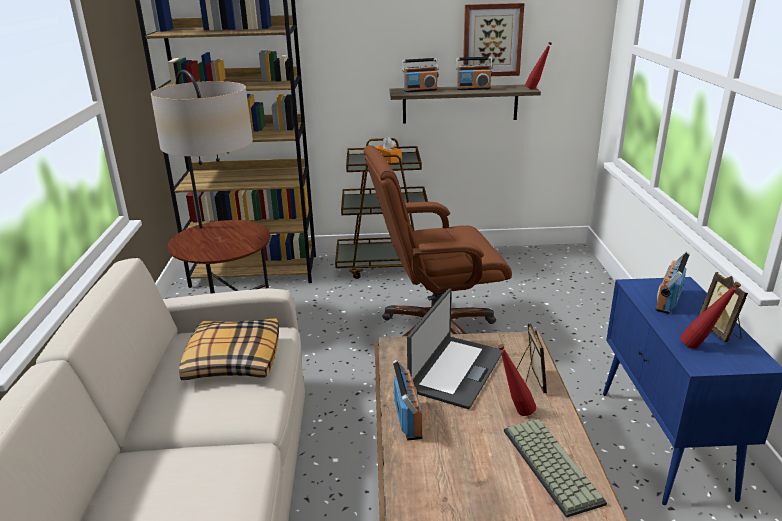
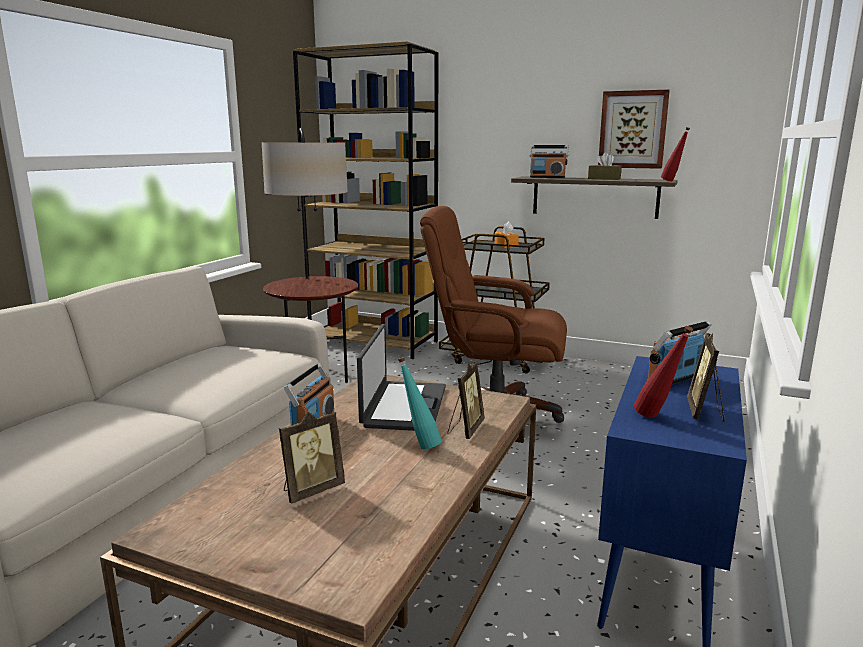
camera: 25 degrees right, 10 degrees down
pillow [179,318,279,380] -> none
laptop [407,288,502,409] -> laptop turned 45 degrees counterclockwise [357,324,446,431]
radio [456,57,493,90] -> brown tissue box [588,152,622,180]
red bottle [498,344,536,416] -> turquoise bottle [398,357,442,449]
keyboard [504,419,607,518] -> none
none -> picture frame [279,412,345,504]

